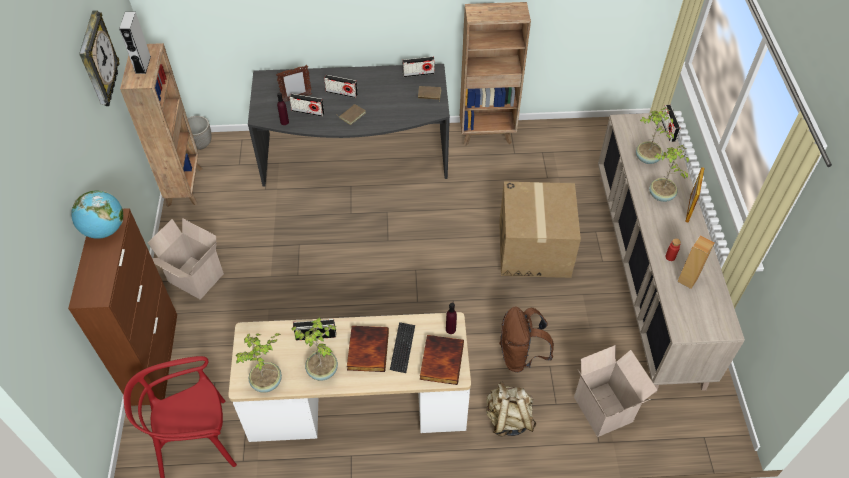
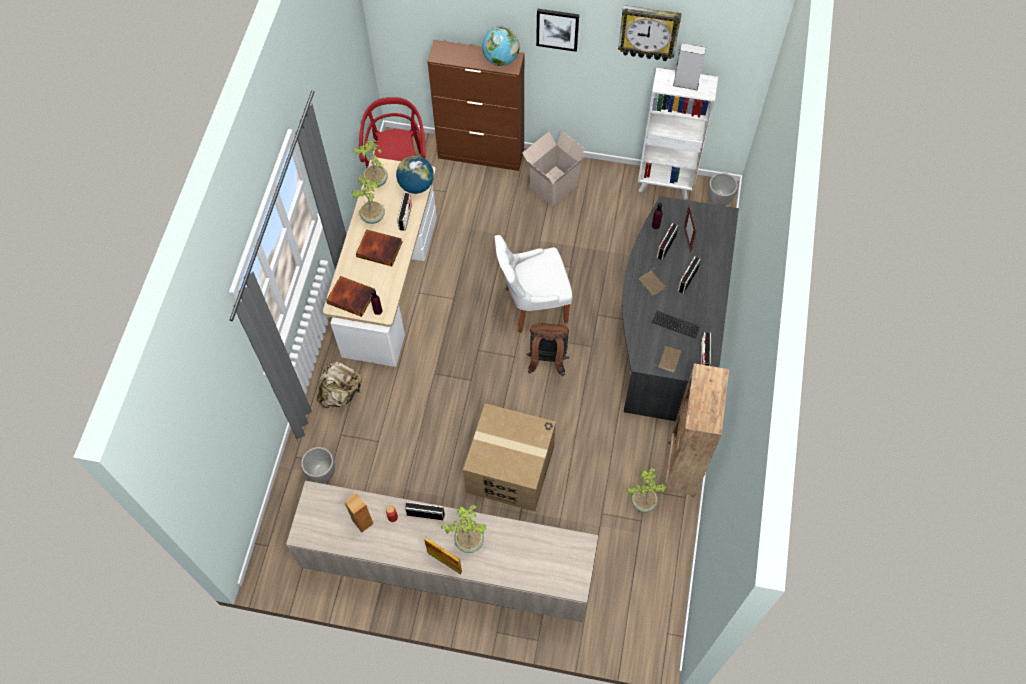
camera: 105 degrees right, 10 degrees up
brown bookcase [120,43,203,206] -> white bookcase [638,68,718,200]
keyboard [390,322,415,373] -> keyboard moved to [652,311,700,339]
brown backpack [499,307,554,372] -> brown backpack moved to [526,323,569,376]
cardboard box [574,345,657,437] -> planter [301,447,335,483]
potted plant [636,107,674,164] -> potted plant moved to [626,468,666,512]
radio [661,105,681,142] -> radio moved to [405,501,445,520]
none -> globe [396,156,434,194]
none -> white chair [495,235,573,333]
none -> picture [536,9,579,52]

